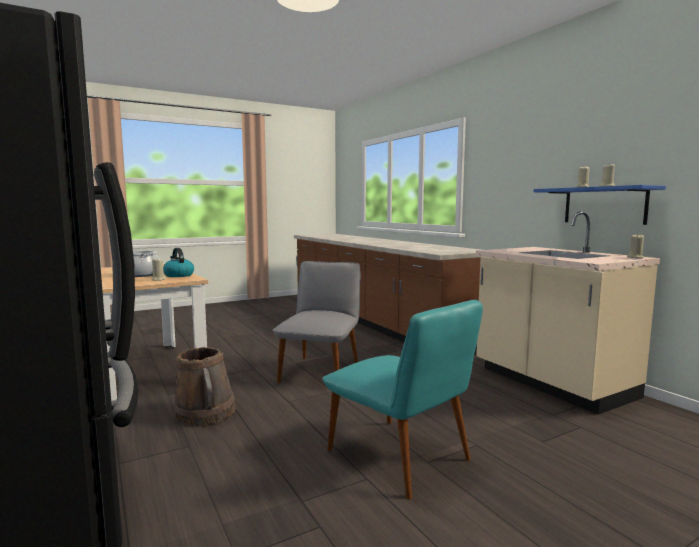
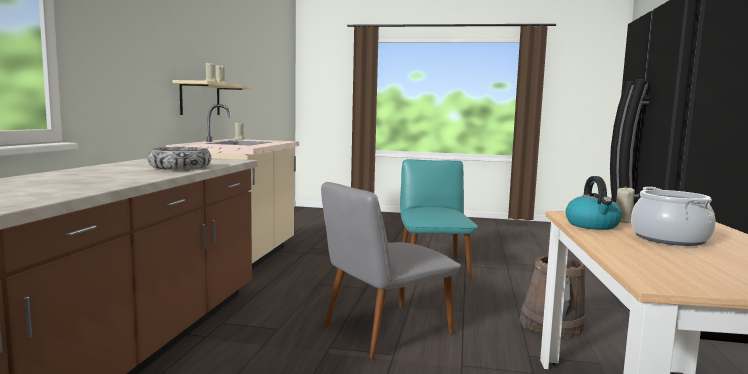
camera: 140 degrees left, 0 degrees up
blue shelf [533,185,666,225] -> beige shelf [172,80,253,115]
none -> bowl [147,147,211,170]

